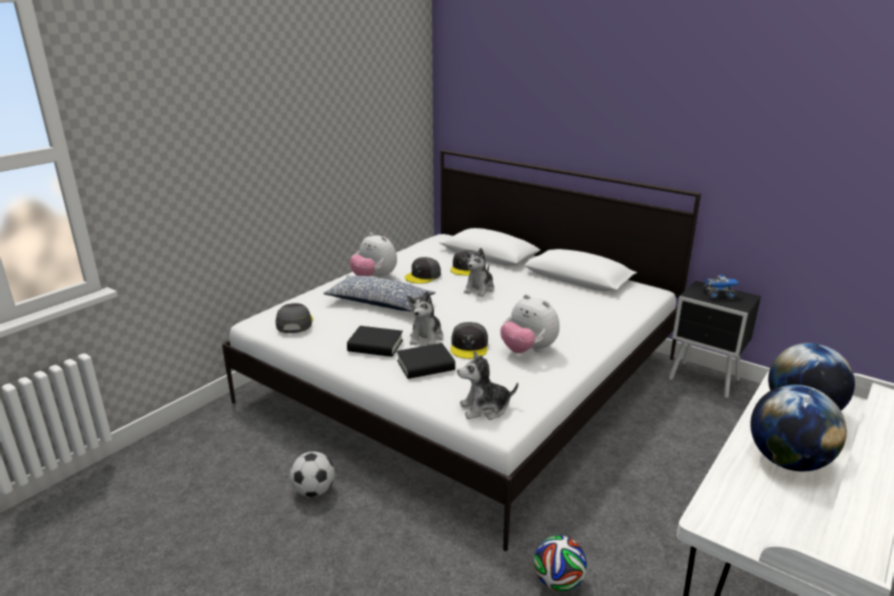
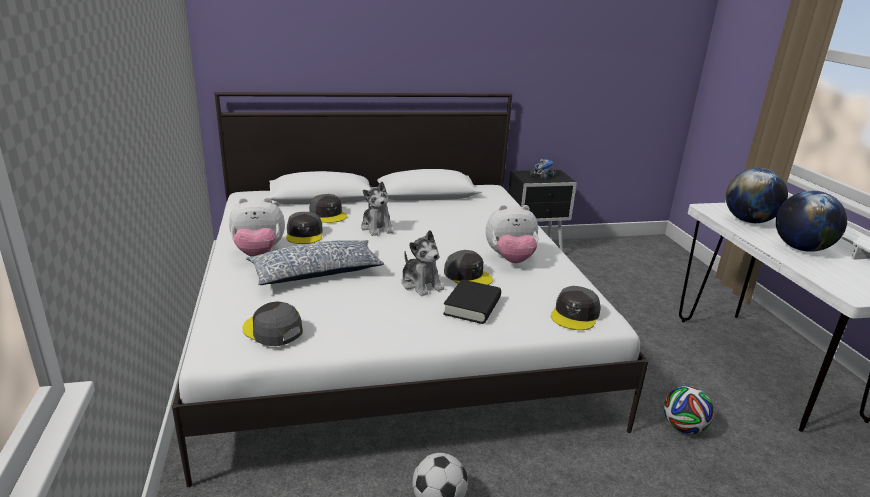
camera: 50 degrees left, 0 degrees up
black book [347,326,403,357] -> none
plush toy [457,351,518,420] -> grey cap [551,286,601,330]

